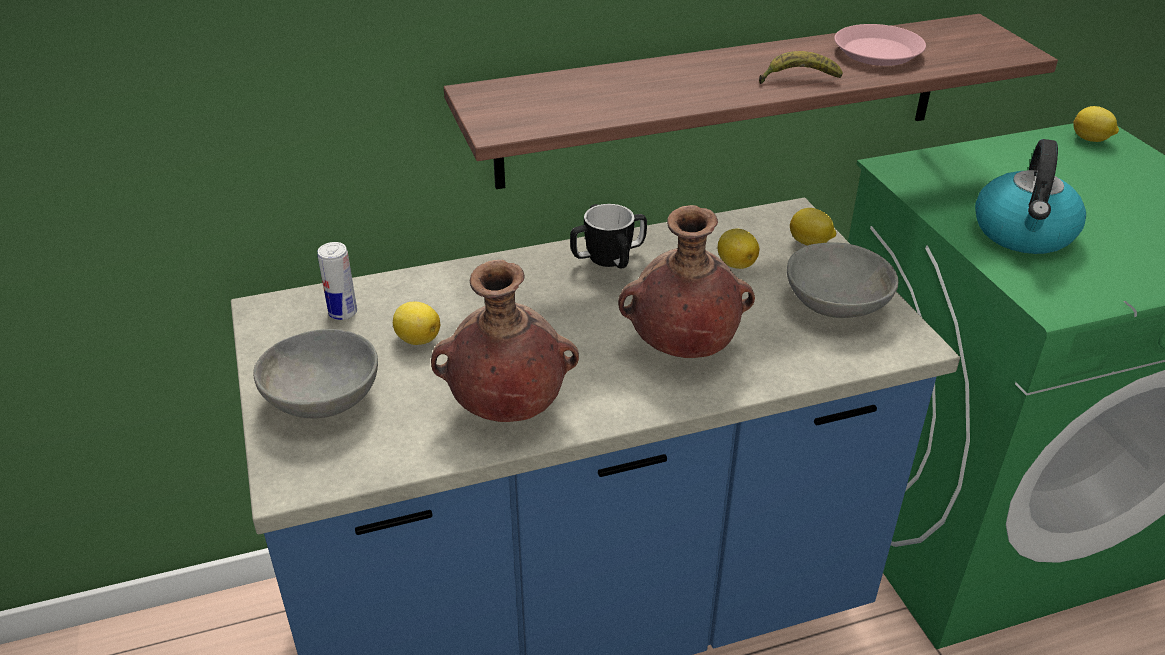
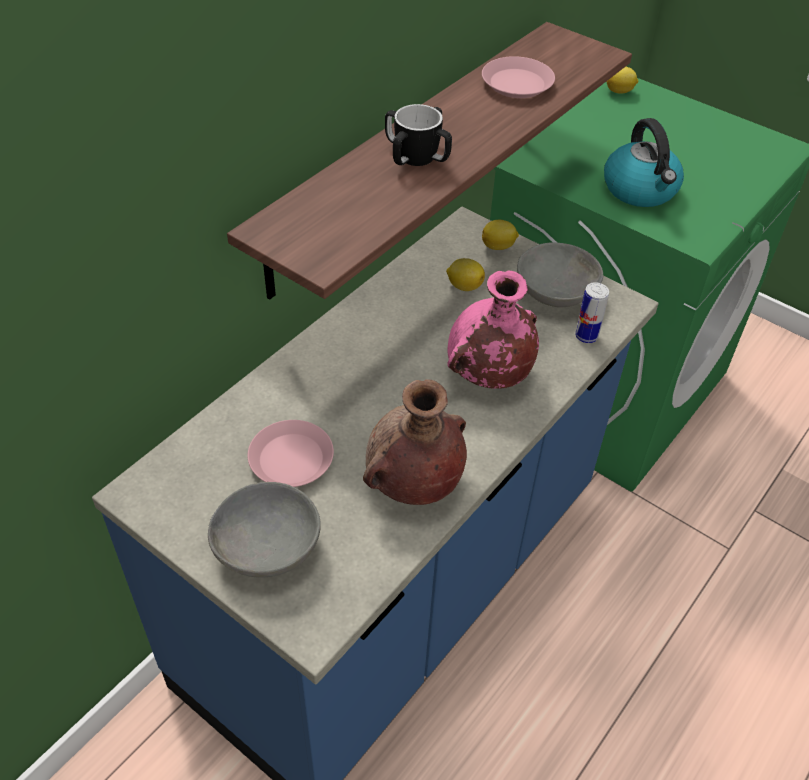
camera: 35 degrees left, 10 degrees up
can [318,242,357,320] -> can moved to [575,282,609,343]
lemon [393,302,440,345] -> pink plate [247,420,334,487]
mug [570,204,647,268] -> mug moved to [385,104,452,166]
brown vase [618,205,755,358] -> pink vase [447,270,539,389]
banana [759,51,843,84] -> none

